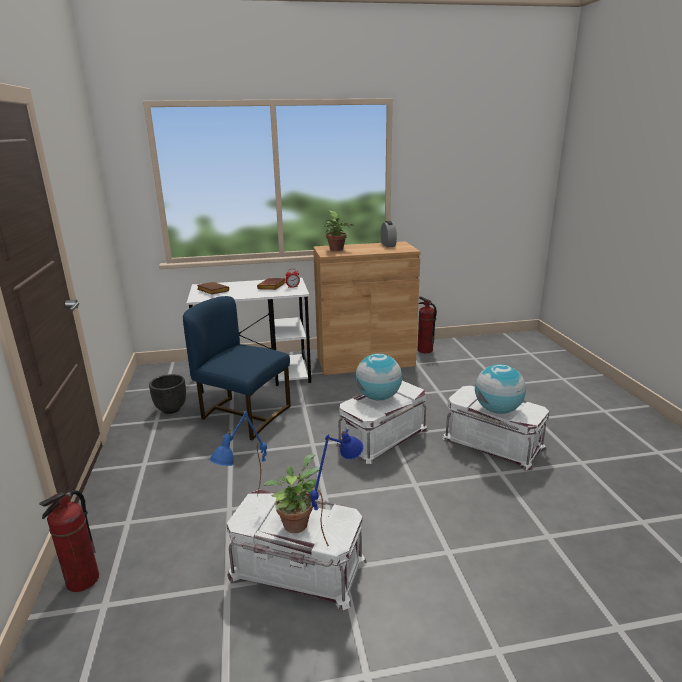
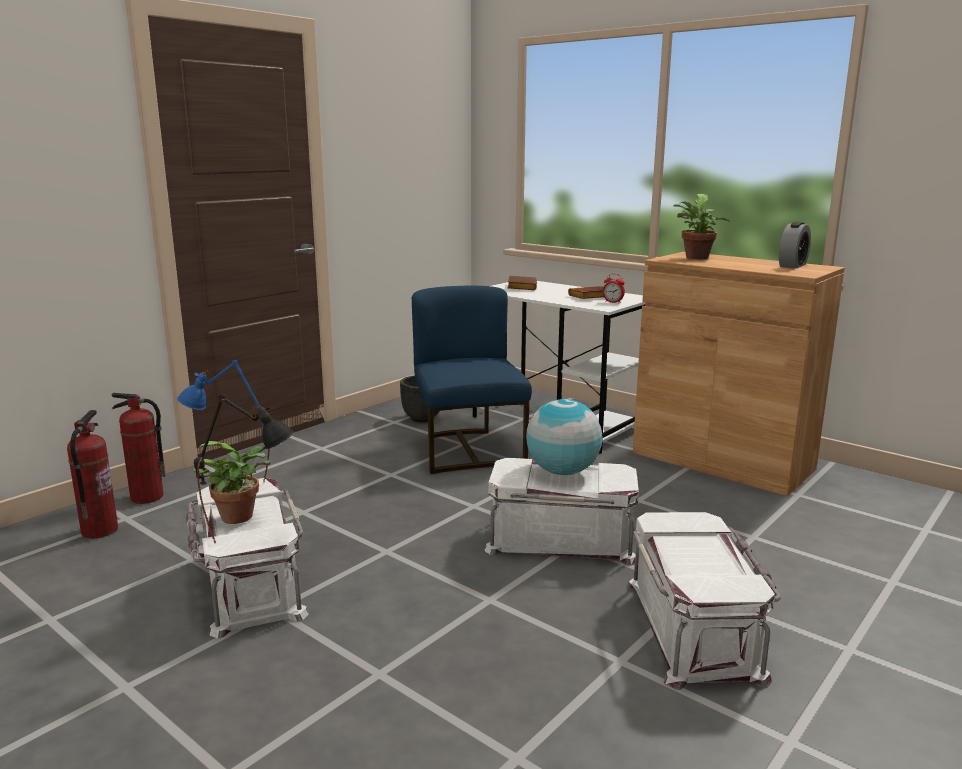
camera: 50 degrees right, 5 degrees down
blue table lamp [310,429,363,546] -> black table lamp [194,395,294,543]
fire extinguisher [417,296,437,353] -> fire extinguisher moved to [67,410,118,539]
globe [475,364,526,414] -> none

